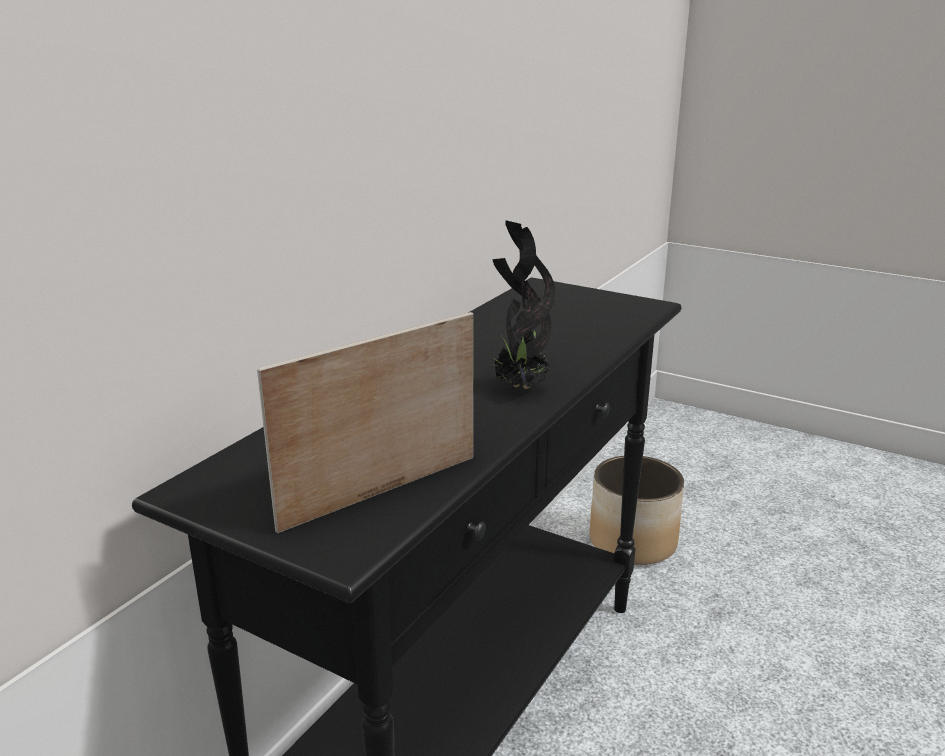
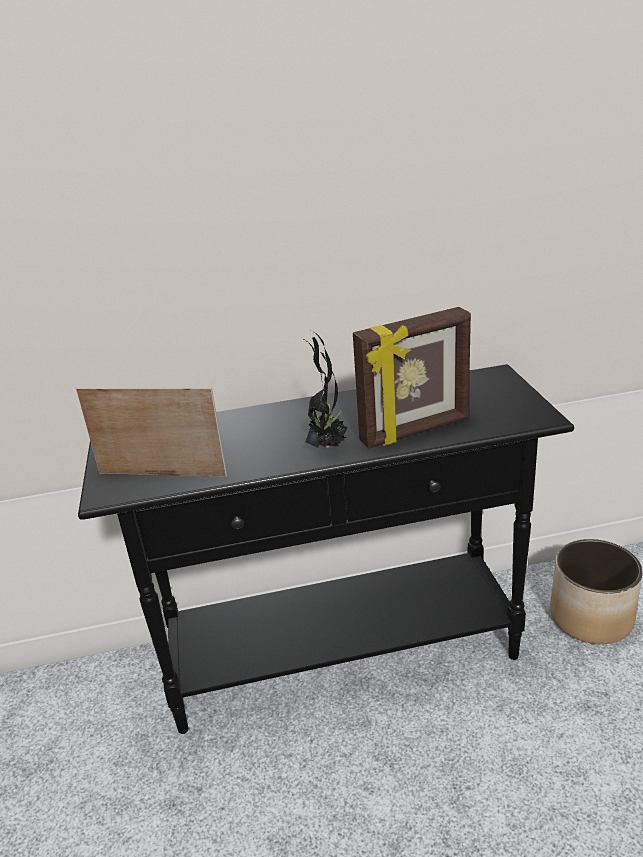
camera: 50 degrees right, 5 degrees up
none -> picture frame [353,307,471,448]

